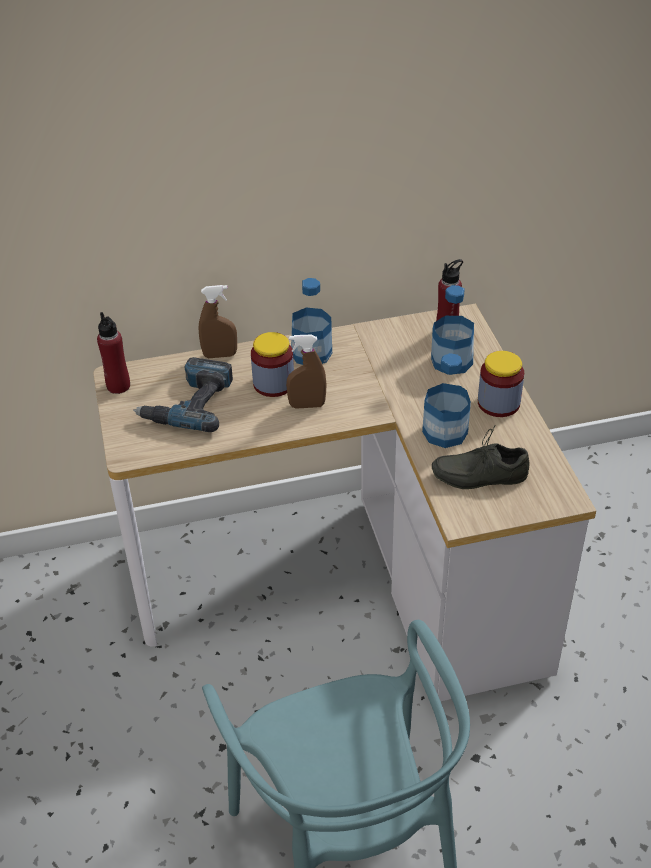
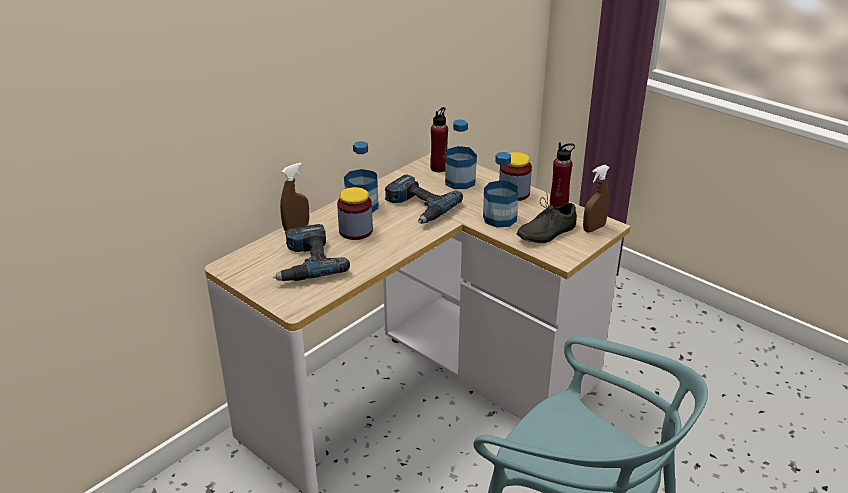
camera: 35 degrees left, 10 degrees down
red bottle [97,312,130,394] -> red bottle moved to [550,143,575,207]
brown spray bottle [286,335,326,409] -> brown spray bottle moved to [583,165,610,232]
none -> power drill [385,175,463,224]

